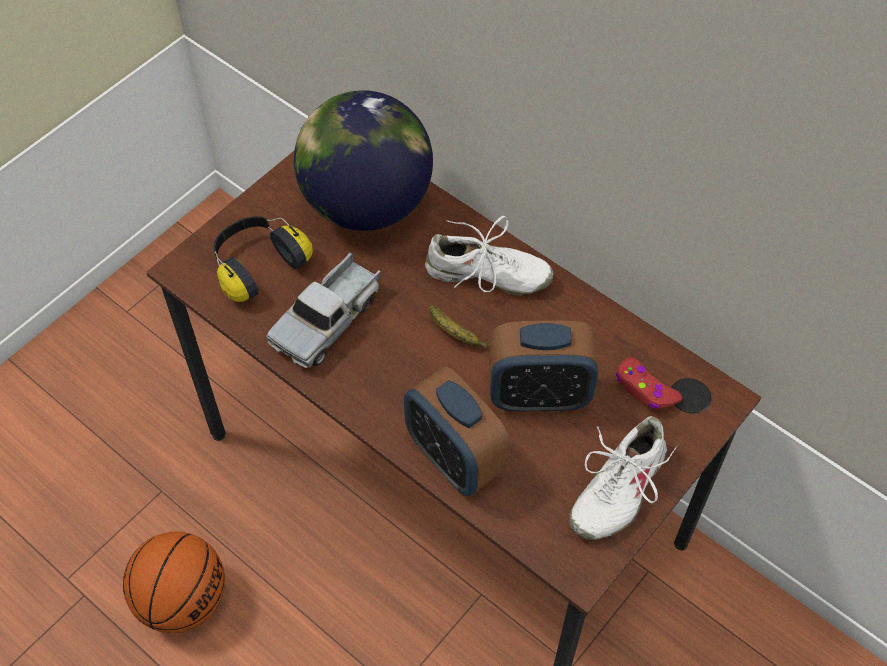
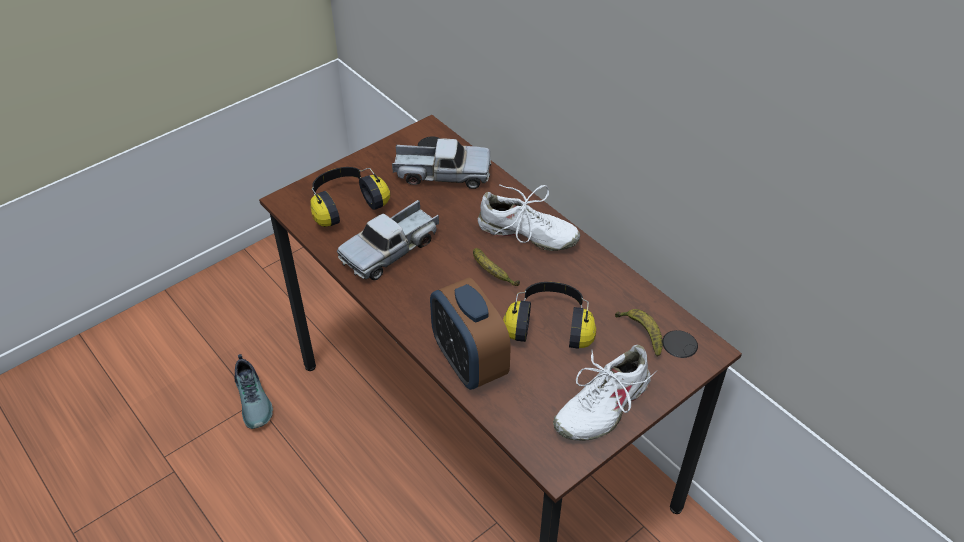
camera: 10 degrees right, 10 degrees down
basketball [123,531,225,633] -> none
globe [294,90,433,231] -> toy truck [392,139,492,189]
alarm clock [489,321,598,411] -> headphones [503,282,596,349]
red game controller [616,357,683,410] -> banana [615,309,663,357]
none -> shoe [235,354,273,429]

